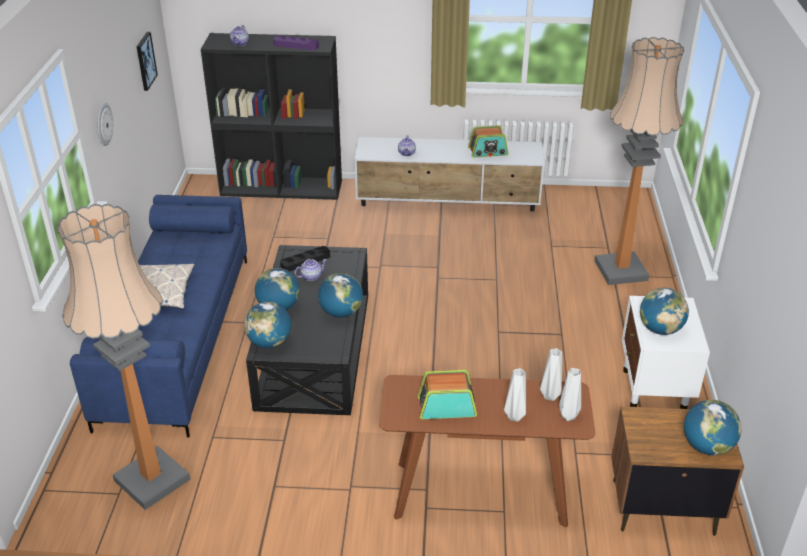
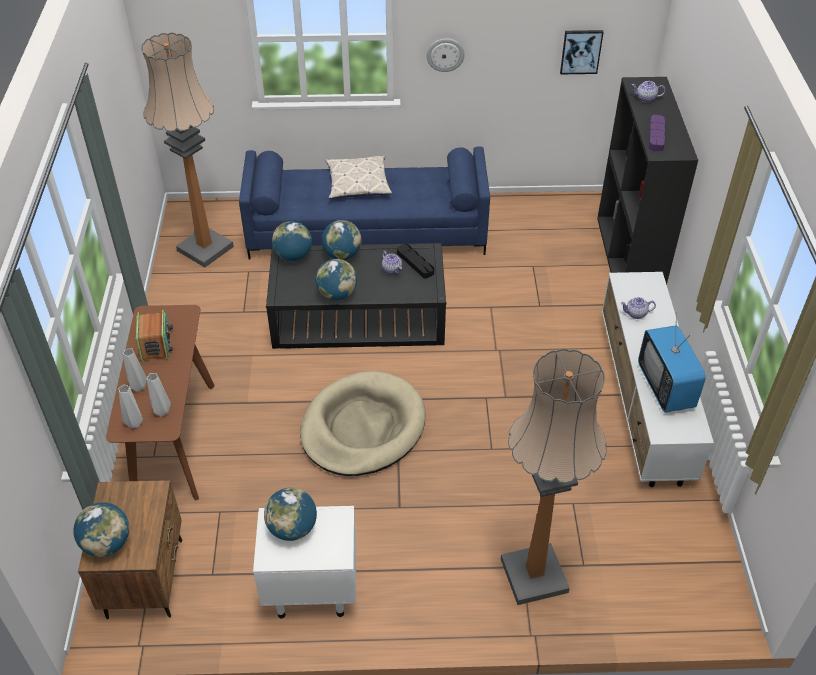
camera: 85 degrees right, 10 degrees up
radio [468,125,509,158] -> television [638,313,706,413]
none -> beige dog bed [300,371,425,476]

